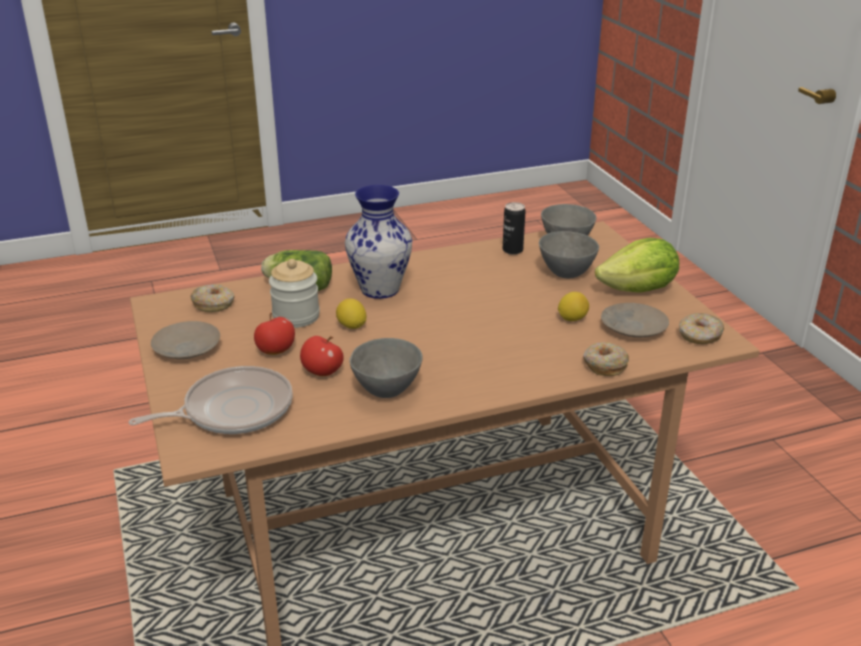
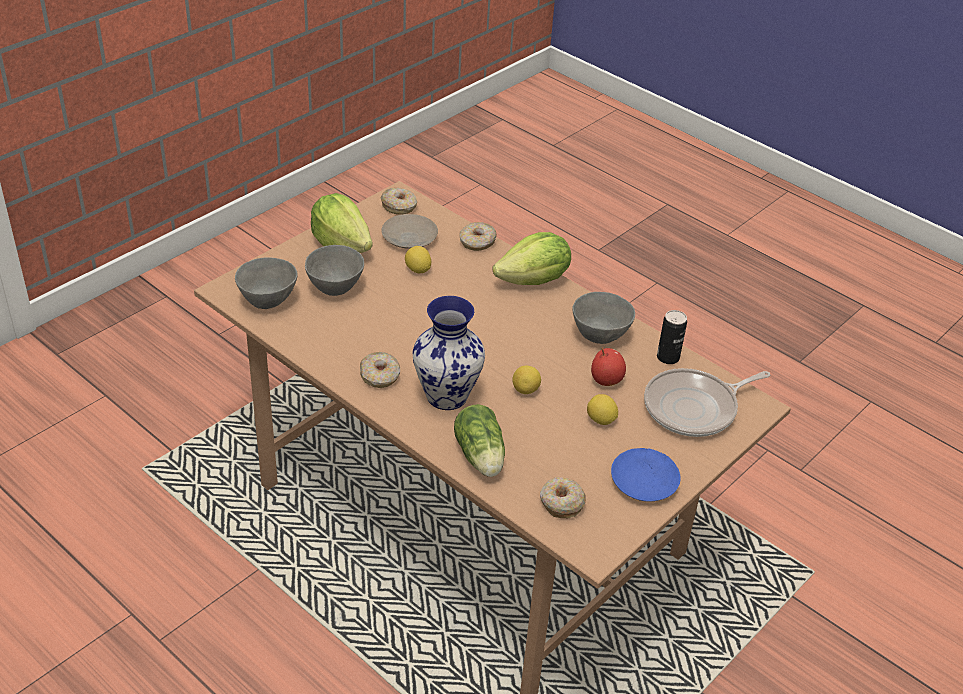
camera: 120 degrees left, 10 degrees up
frying pan [129,366,293,434] -> frying pan turned 60 degrees counterclockwise [644,368,770,437]
beige plate [151,321,220,359] -> blue plate [611,448,681,501]
apple [254,313,295,355] -> lemon [587,394,618,425]
jar [269,259,320,328] -> none
can [503,202,526,255] -> can moved to [657,310,687,364]
none -> donut [360,352,400,388]
none -> lettuce [492,232,571,285]

